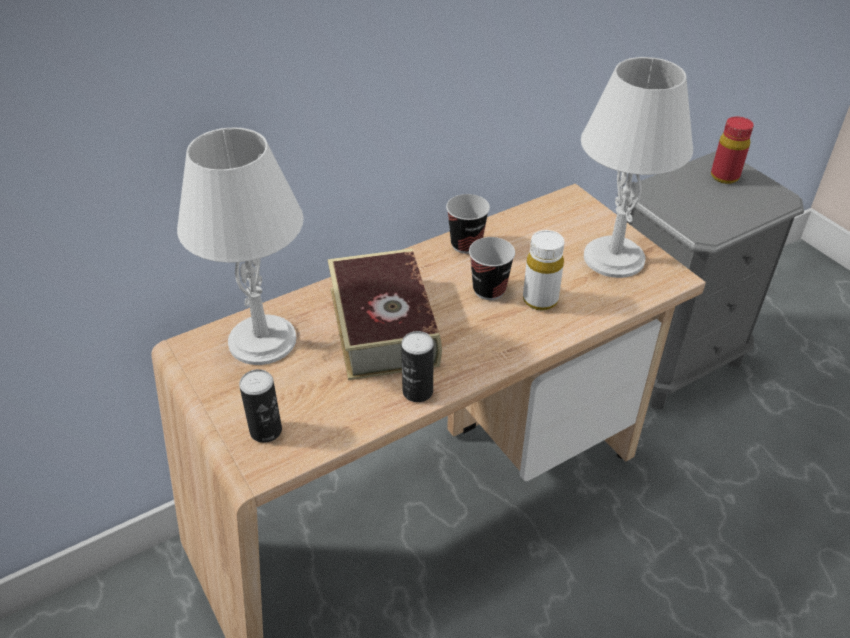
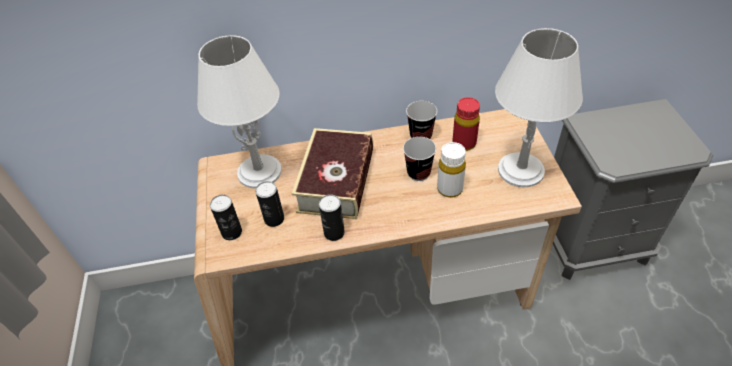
camera: 25 degrees right, 5 degrees up
red bottle [711,117,754,184] -> red bottle moved to [453,97,480,151]
none -> can [255,181,284,227]

